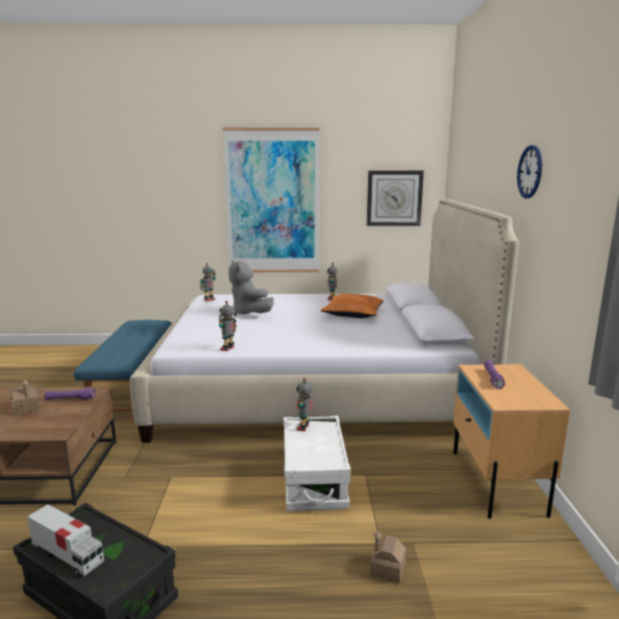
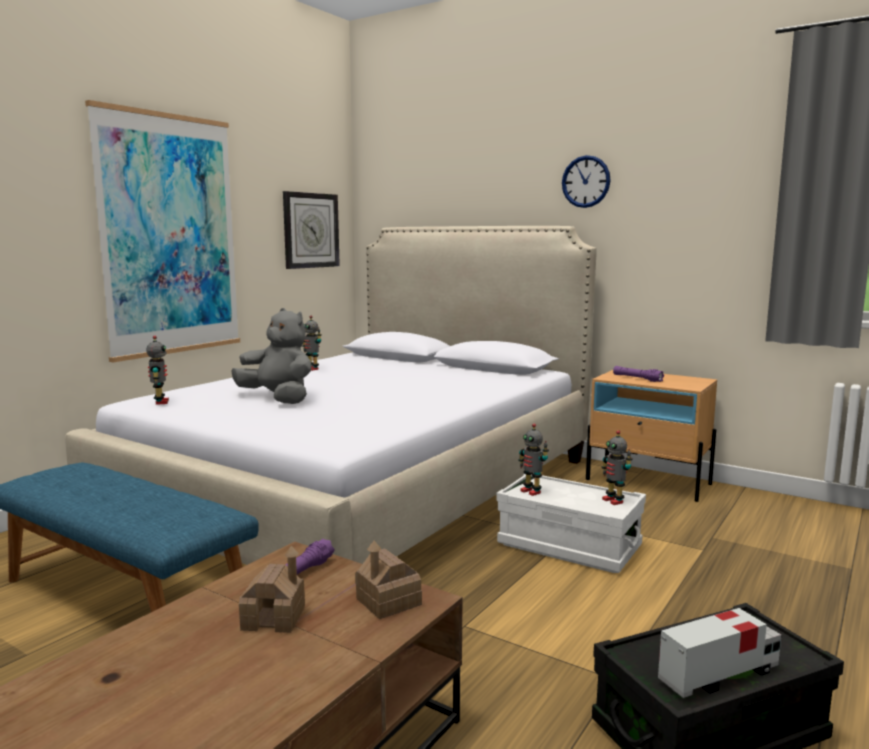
camera: 55 degrees left, 5 degrees down
toy robot [219,301,237,351] -> toy robot moved to [602,430,633,505]
grey plush toy [229,260,274,316] -> grey plush toy turned 150 degrees counterclockwise [231,308,312,404]
orange pillow [321,294,383,318] -> none
toy house [370,531,406,583] -> toy house moved to [355,541,422,619]

